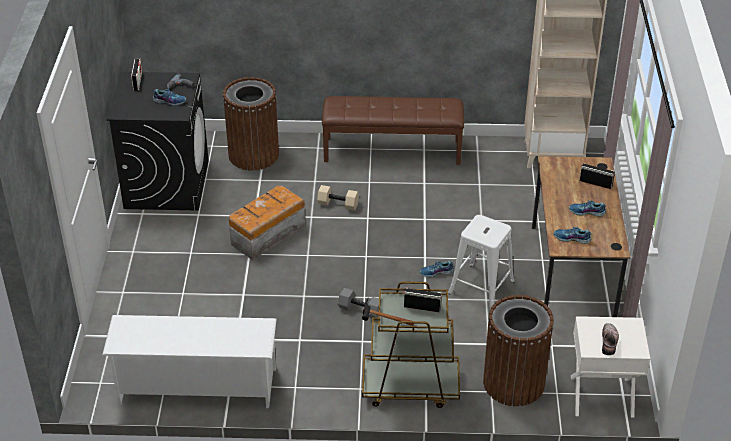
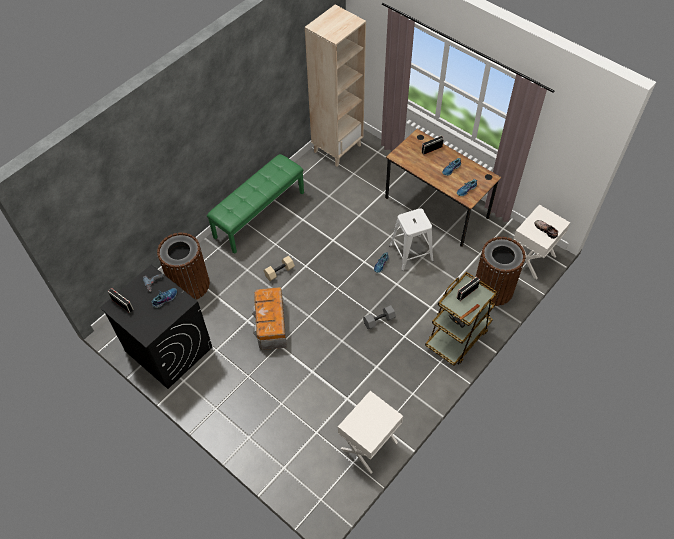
camera: 50 degrees left, 15 degrees up
white shoe rack [102,315,277,408] -> white nightstand [338,391,403,474]
brown bench [322,96,464,165] -> green bench [207,154,304,254]

